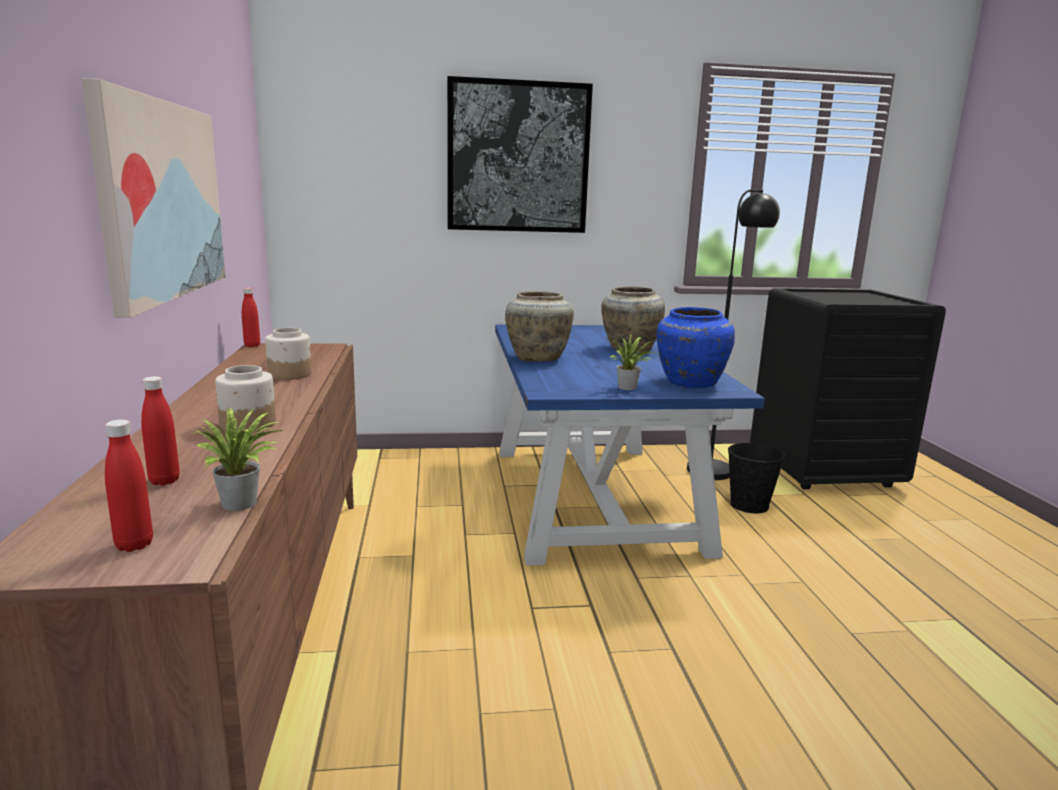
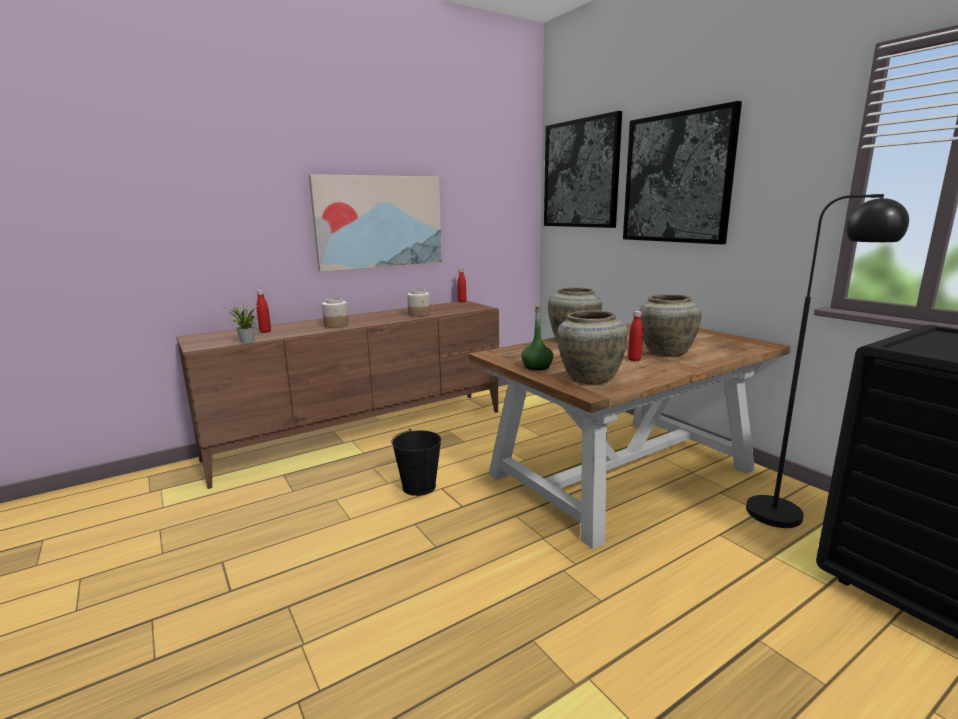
camera: 65 degrees right, 0 degrees up
red bottle [105,419,153,552] -> red bottle moved to [628,311,643,361]
blue dining table [495,324,765,566] -> brown dining table [469,323,791,549]
potted plant [604,333,655,390] -> green bottle [521,306,553,370]
blue vase [656,307,735,388] -> beige vase [557,310,628,384]
black bucket [728,443,785,513] -> black bucket moved to [391,429,441,496]
none -> picture [544,111,622,228]

